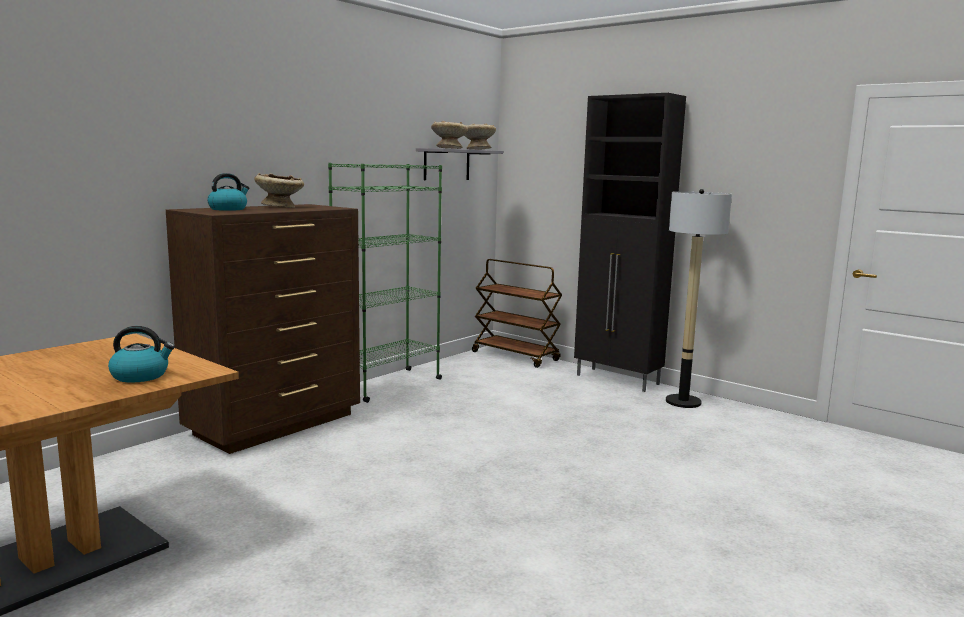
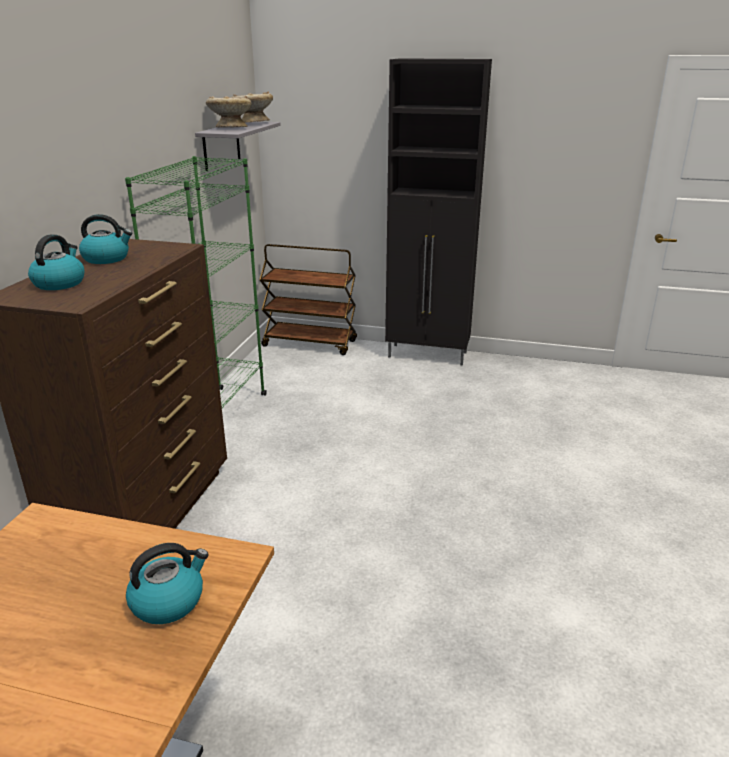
camera: 25 degrees left, 15 degrees up
beige bowl [254,173,304,208] -> kettle [79,214,132,264]
floor lamp [666,189,732,408] -> none

